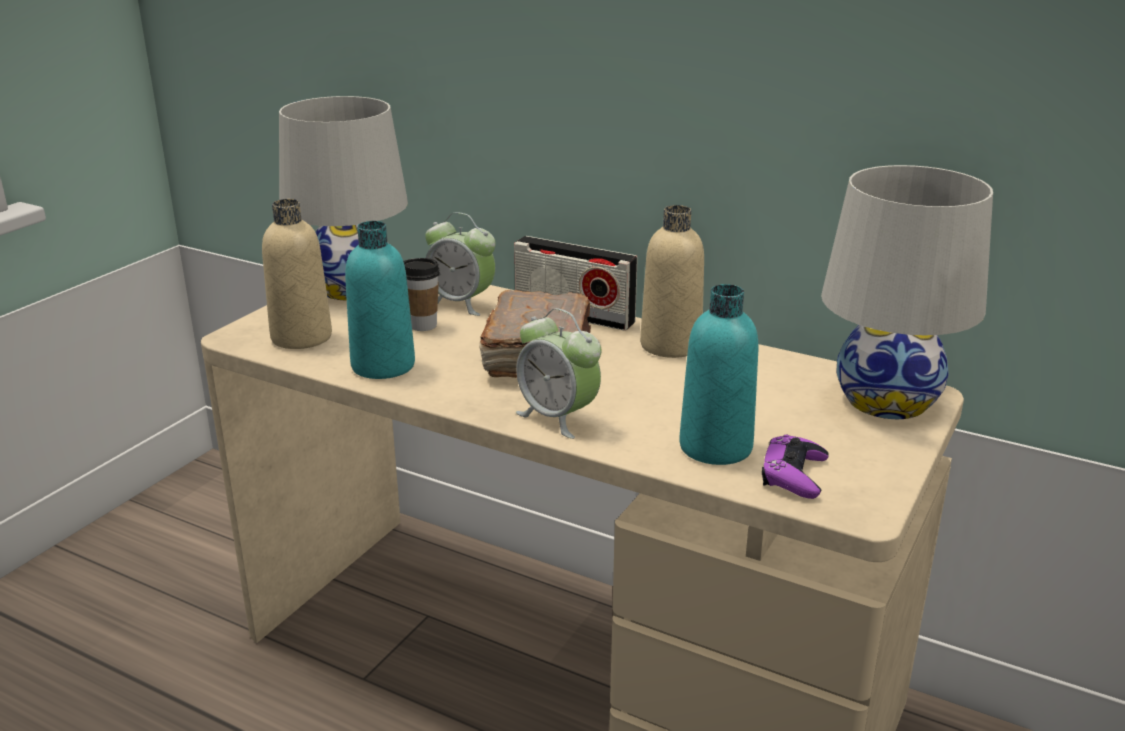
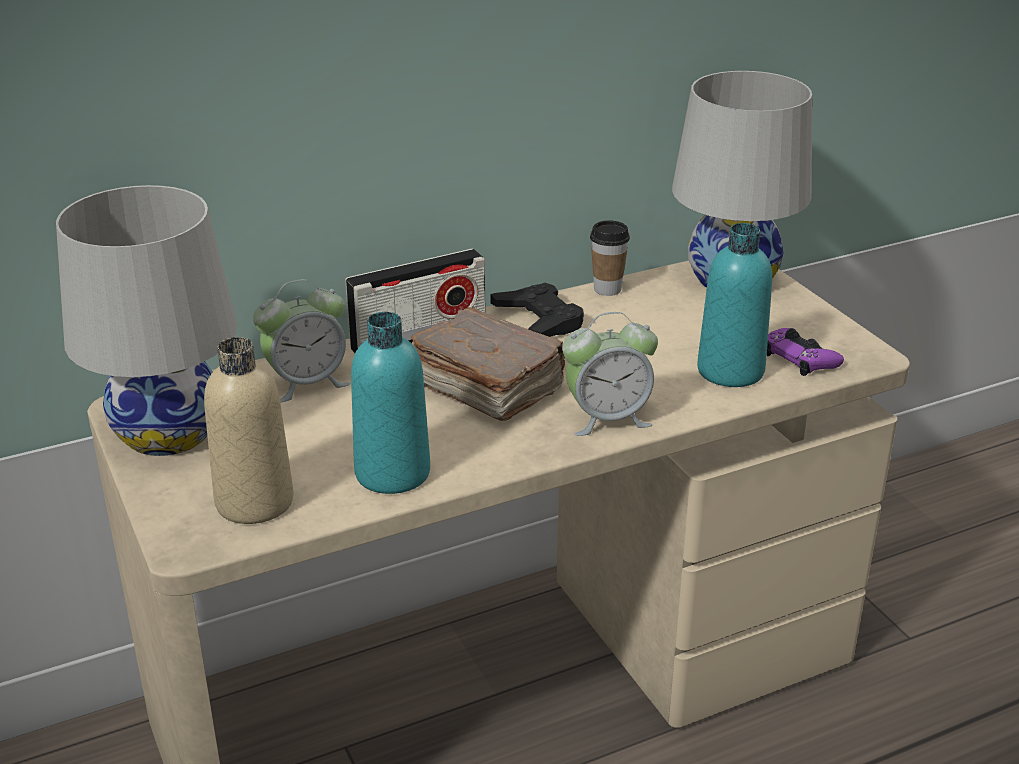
camera: 55 degrees left, 5 degrees up
cup [403,258,440,331] -> cup moved to [590,220,630,296]
beige bottle [640,205,704,358] -> black game controller [490,283,584,337]

